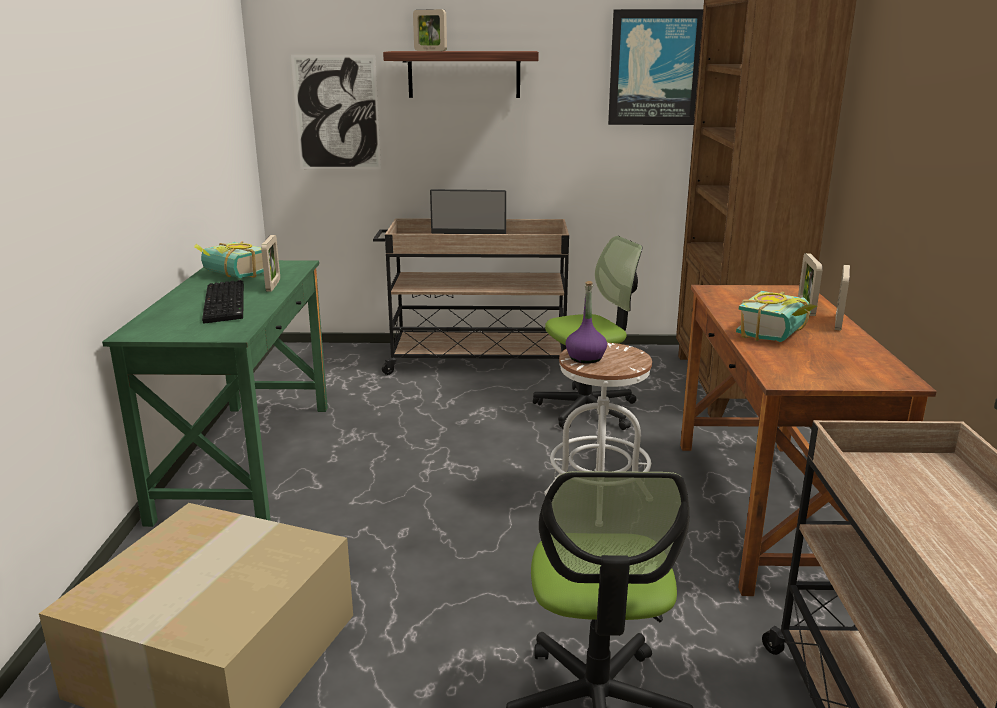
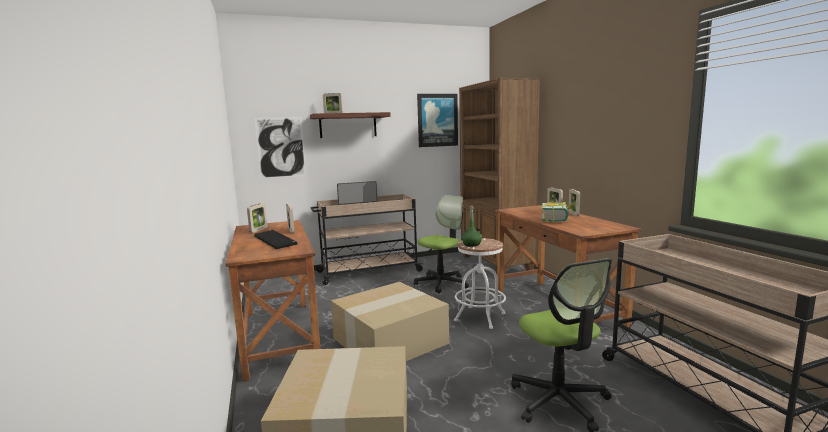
camera: 20 degrees left, 10 degrees down
green desk [102,260,328,527] -> brown desk [226,220,320,381]
book [194,241,264,278] -> picture frame [247,203,268,233]
purple bottle [565,281,607,364] -> green bottle [461,206,482,247]
none -> cardboard box [331,282,449,361]

